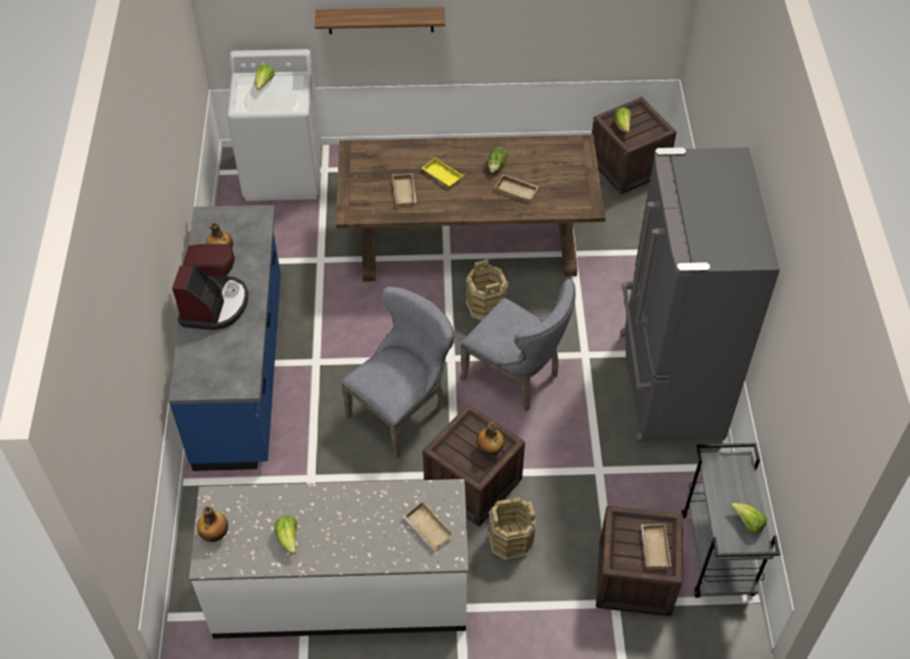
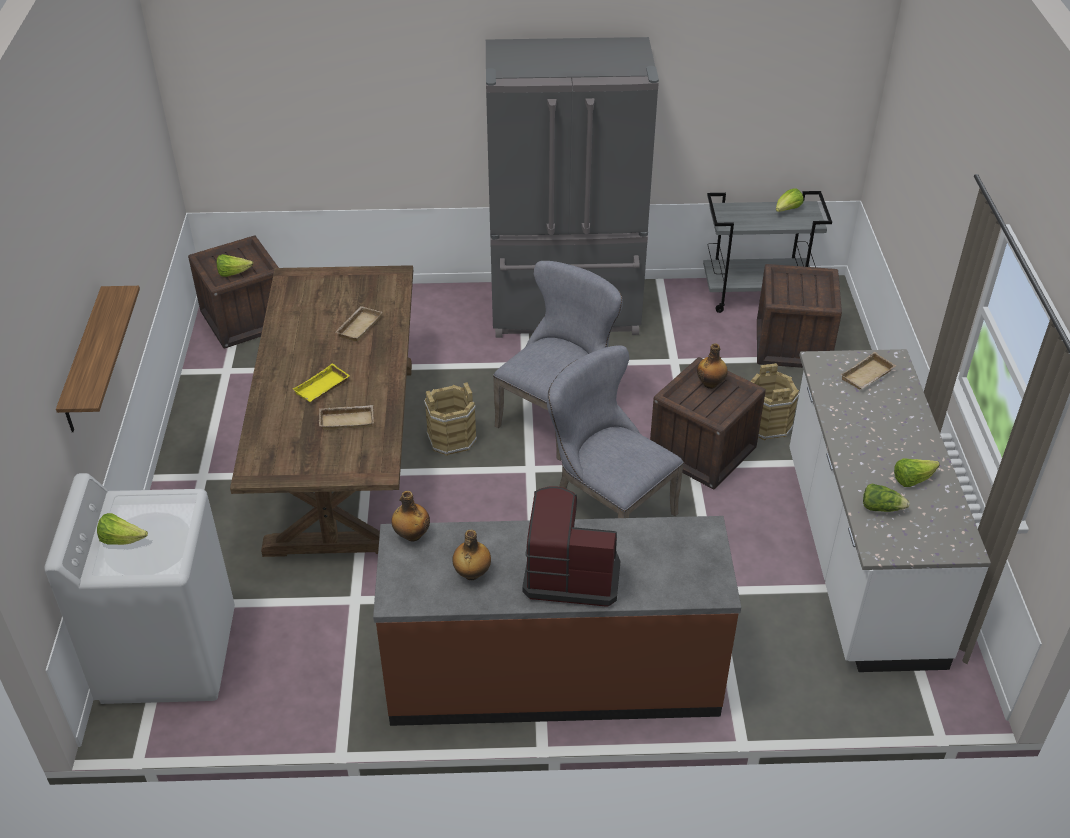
camera: 90 degrees left, 10 degrees down
blue counter [168,205,281,471] -> brown counter [373,516,741,726]
bottle [197,506,228,542] -> bottle moved to [391,491,430,542]
lettuce [487,147,508,173] -> lettuce moved to [863,484,910,512]
beige tray [641,524,672,568] -> none

